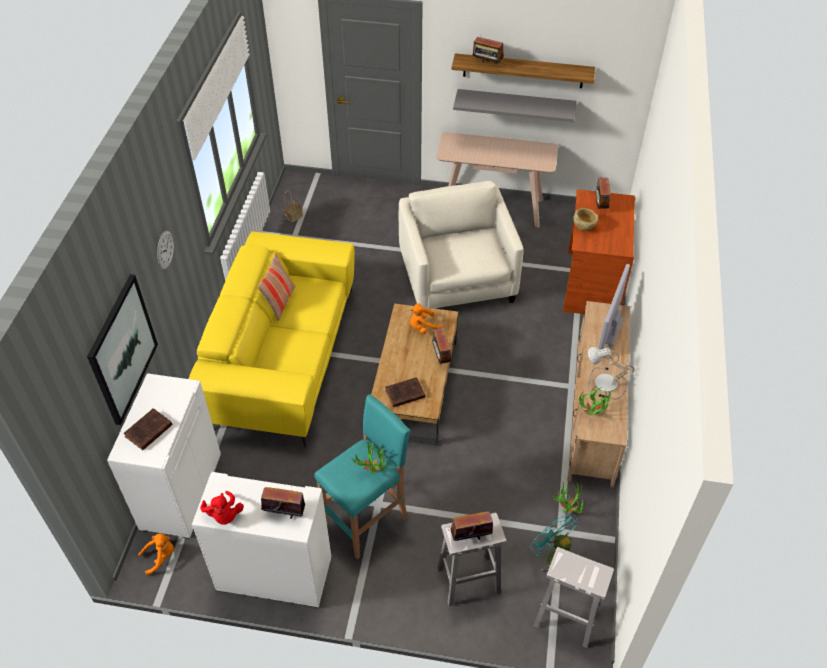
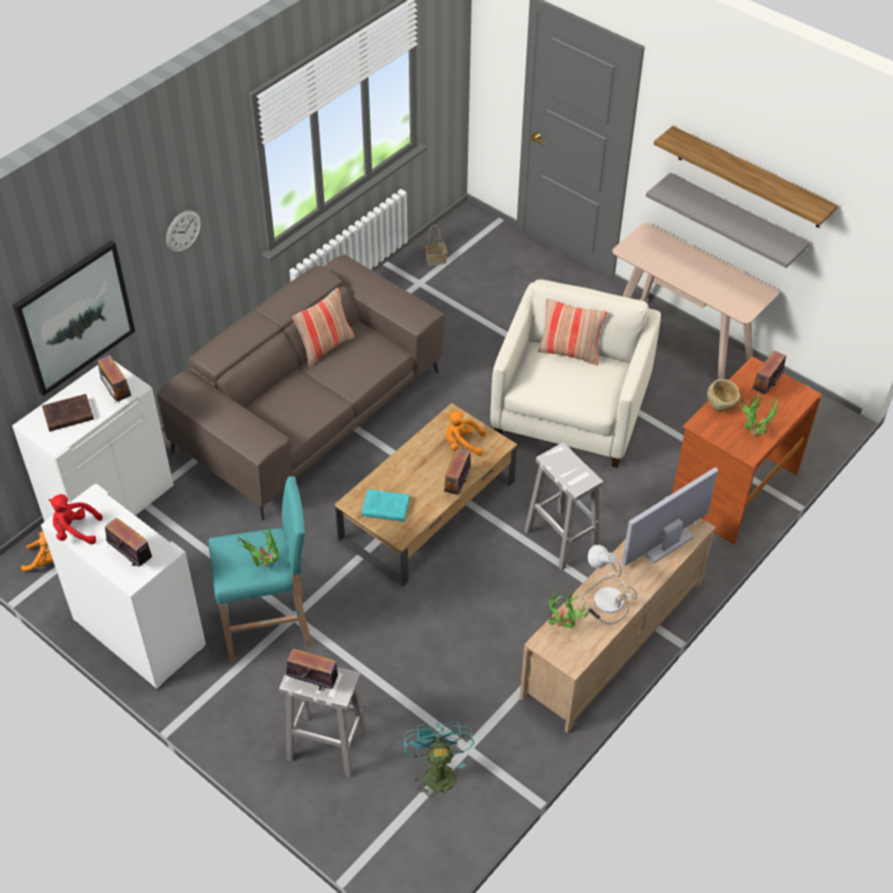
camera: 30 degrees right, 0 degrees up
yellow sofa [189,231,355,448] -> brown sofa [157,254,444,520]
red plush toy [200,491,244,525] -> red plush toy turned 90 degrees clockwise [49,494,103,545]
brown book [385,377,425,407] -> turquoise book [362,489,410,522]
radio [473,33,504,63] -> radio moved to [97,355,132,403]
white stool [534,547,614,648] -> white stool moved to [524,442,603,571]
potted plant [553,480,584,514] -> potted plant moved to [739,392,781,436]
none -> pillow [538,298,607,365]

